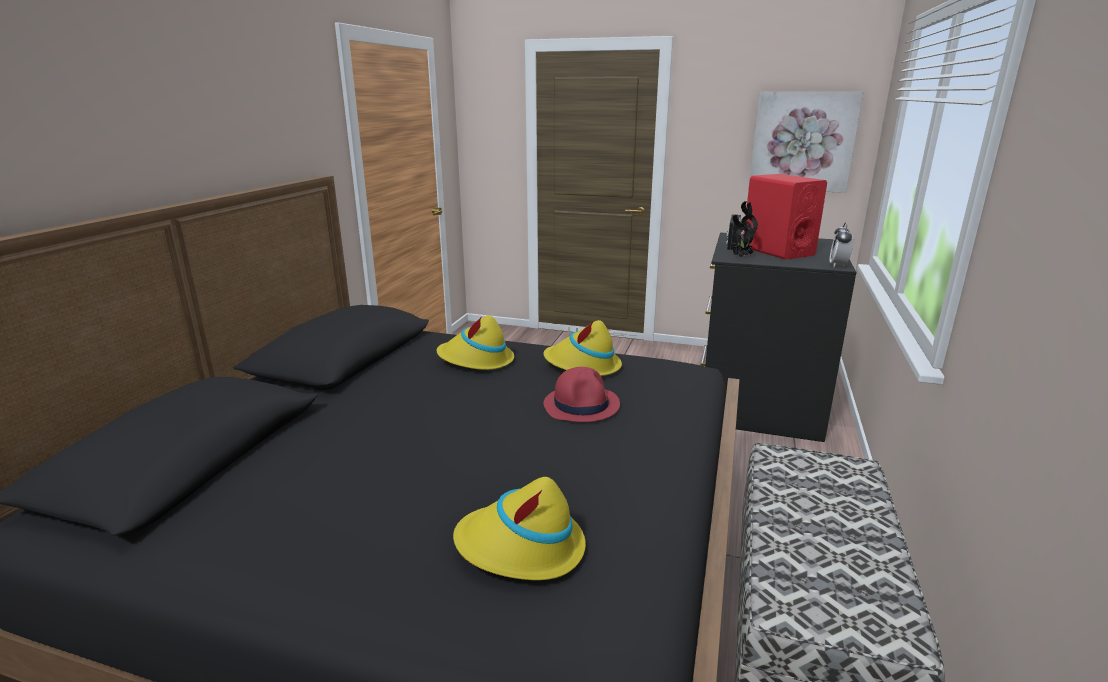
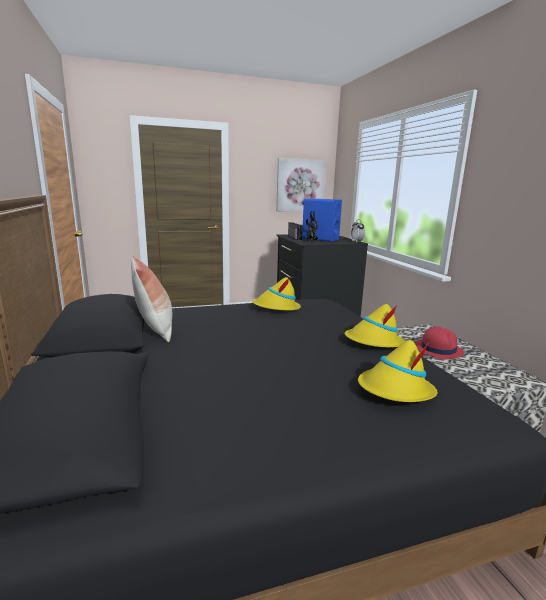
camera: 35 degrees left, 5 degrees down
yellow hat [437,315,514,370] -> yellow hat moved to [345,304,405,347]
red hat [543,367,620,422] -> red hat moved to [415,326,464,360]
red speaker [743,174,827,260] -> blue speaker [302,199,342,242]
none -> pillow [131,256,172,342]

